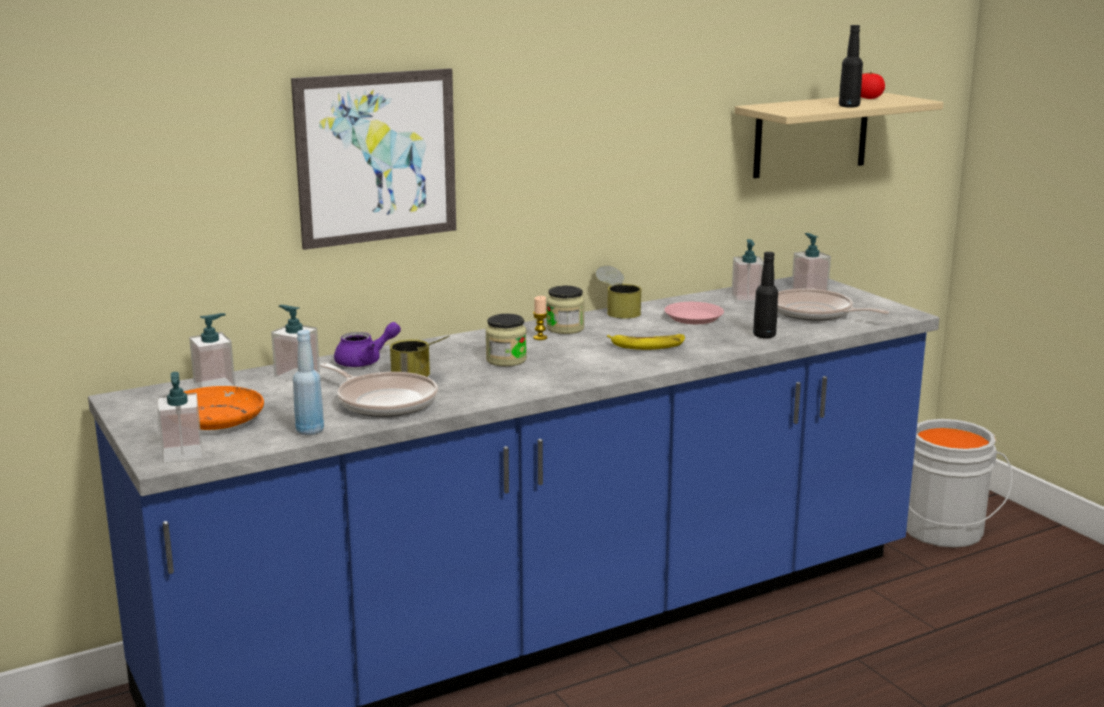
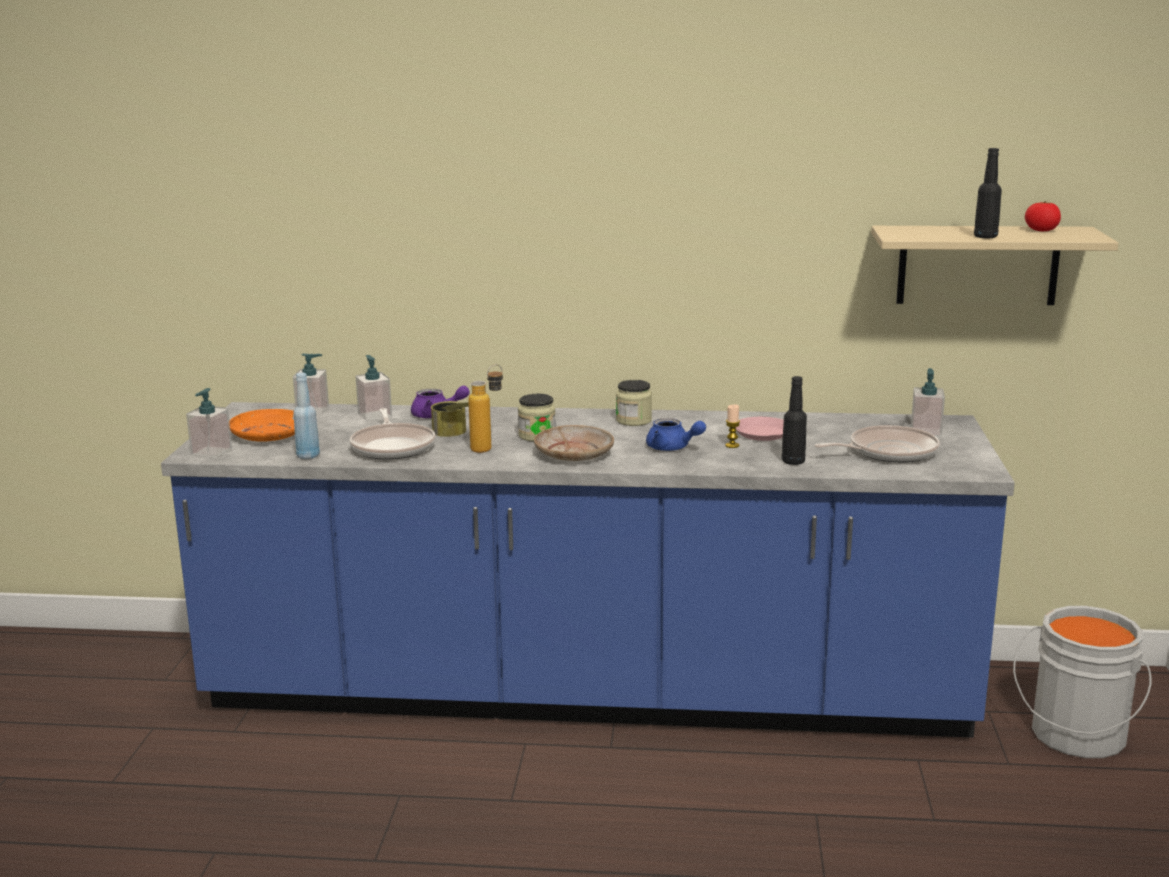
camera: 35 degrees right, 0 degrees up
picture [291,68,456,250] -> none
candle [533,296,548,340] -> candle moved to [725,404,740,448]
can [595,266,642,319] -> none
banana [607,334,685,350] -> blue teapot [646,418,706,451]
soap dispenser [732,239,764,303] -> none
frying pan [777,289,889,321] -> frying pan turned 90 degrees clockwise [815,425,940,463]
none -> bottle [468,364,503,453]
none -> beige plate [534,425,614,461]

